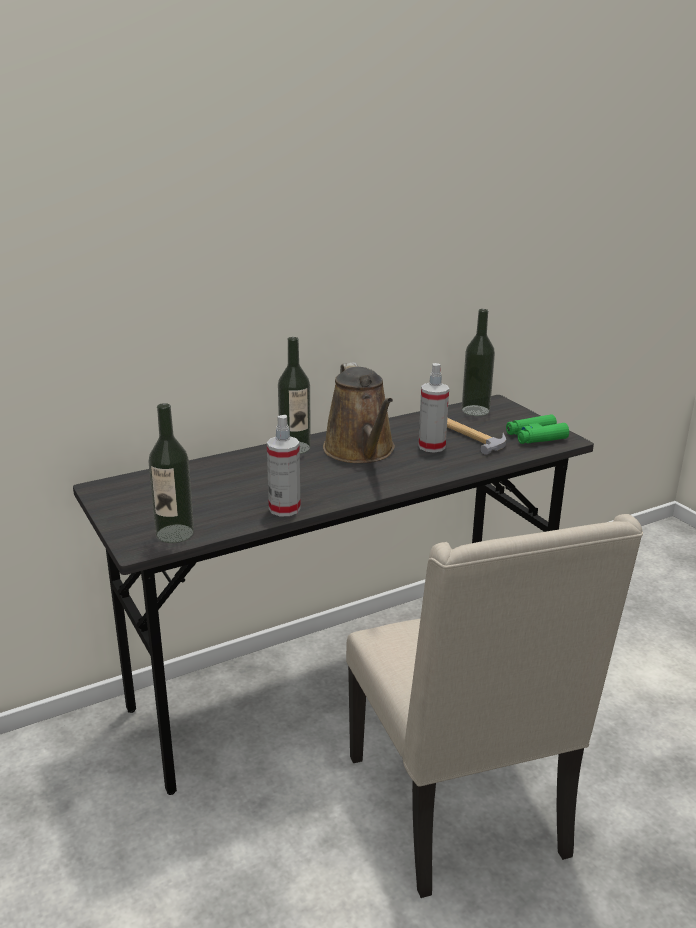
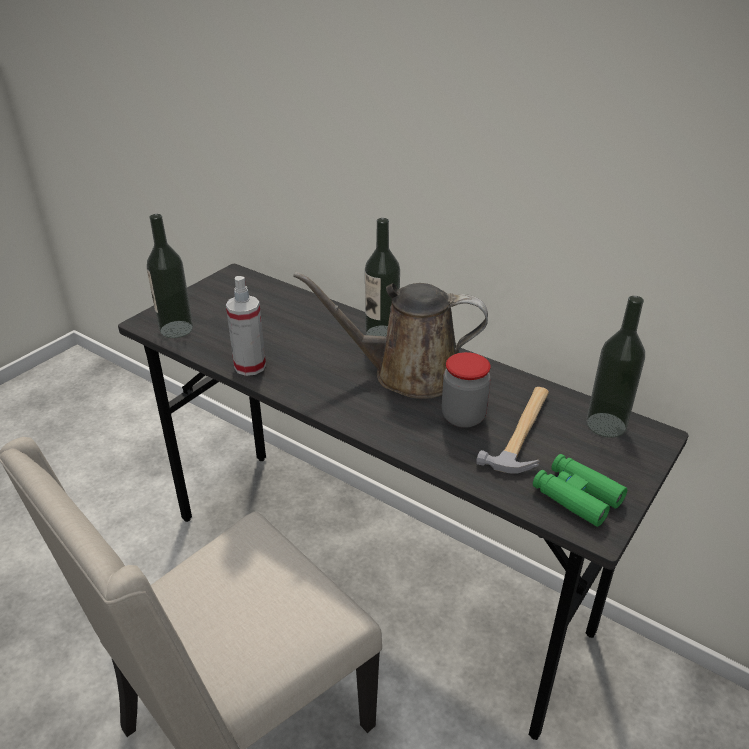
camera: 65 degrees right, 10 degrees up
brown watering can [323,362,395,463] -> brown watering can turned 45 degrees clockwise [293,272,488,399]
spray bottle [418,363,449,453] -> jar [441,352,491,428]

